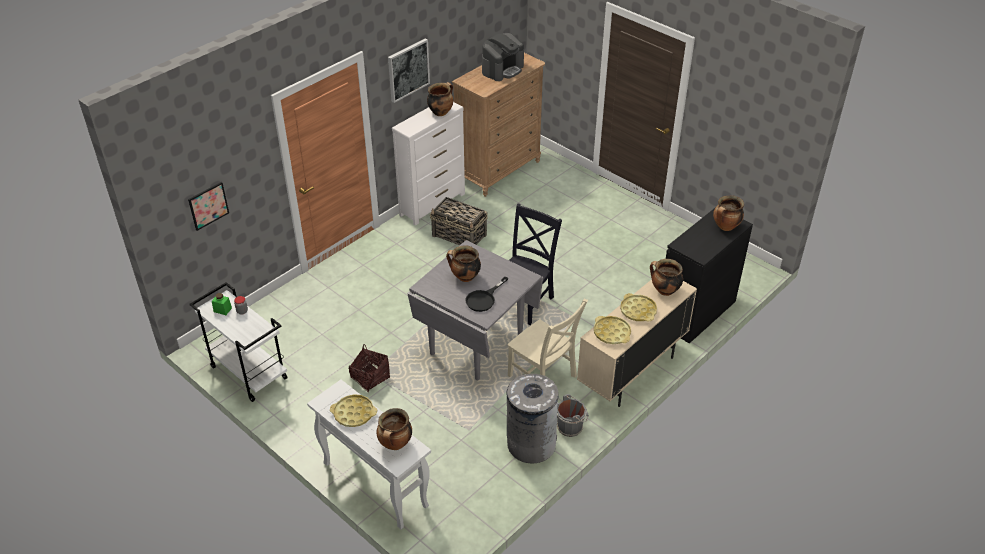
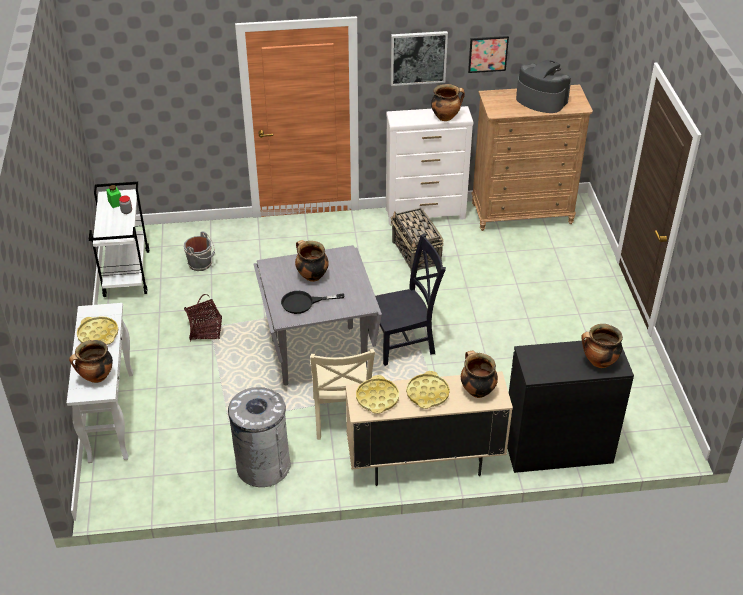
camera: 40 degrees right, 0 degrees up
picture [188,182,229,231] -> picture moved to [468,36,509,73]
coffee machine [482,33,524,81] -> coffee machine turned 135 degrees counterclockwise [516,60,571,113]
grey bucket [557,394,589,437] -> grey bucket moved to [184,231,215,271]

